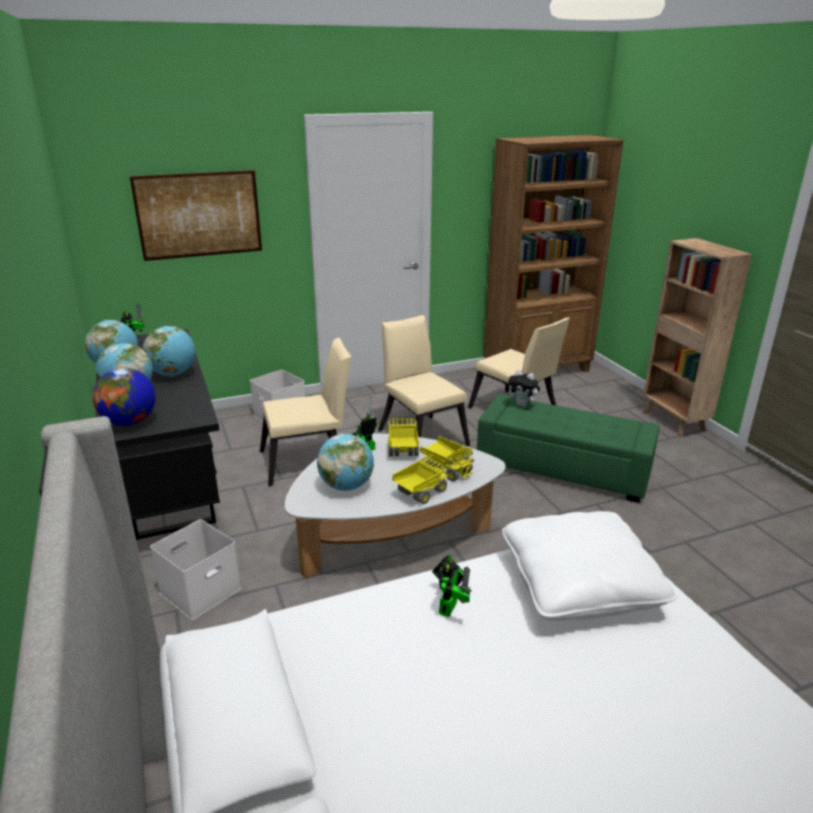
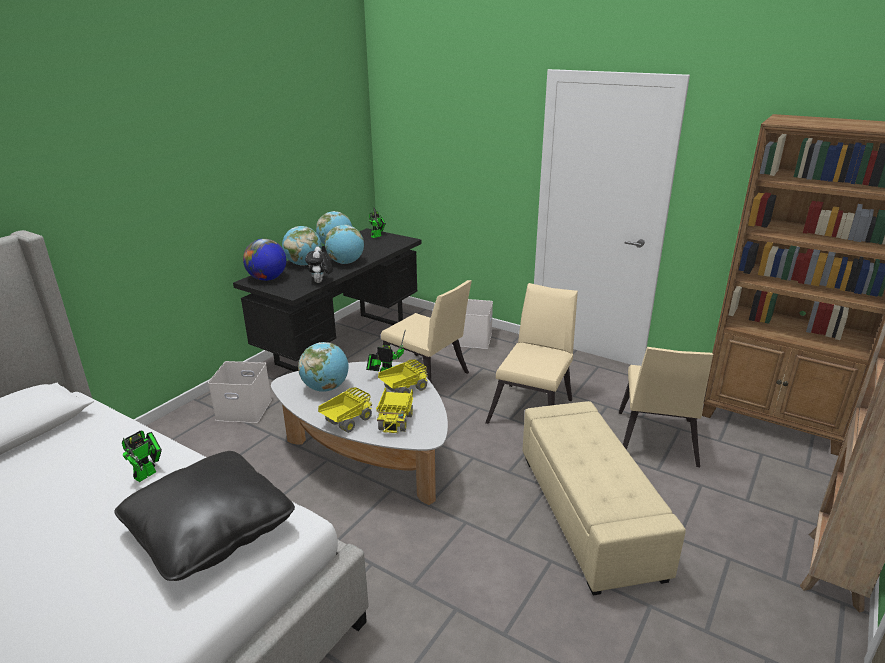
camera: 55 degrees right, 0 degrees up
picture [130,170,262,261] -> none
toy truck [392,457,448,504] -> toy truck turned 60 degrees counterclockwise [318,387,372,433]
toy robot [432,555,472,617] -> toy robot turned 45 degrees counterclockwise [122,430,162,482]
green ottoman [477,395,660,503] -> beige ottoman [523,401,686,596]
white pillow [502,511,677,621] -> black pillow [114,451,295,581]
plush toy [508,370,541,407] -> plush toy moved to [305,247,333,283]

